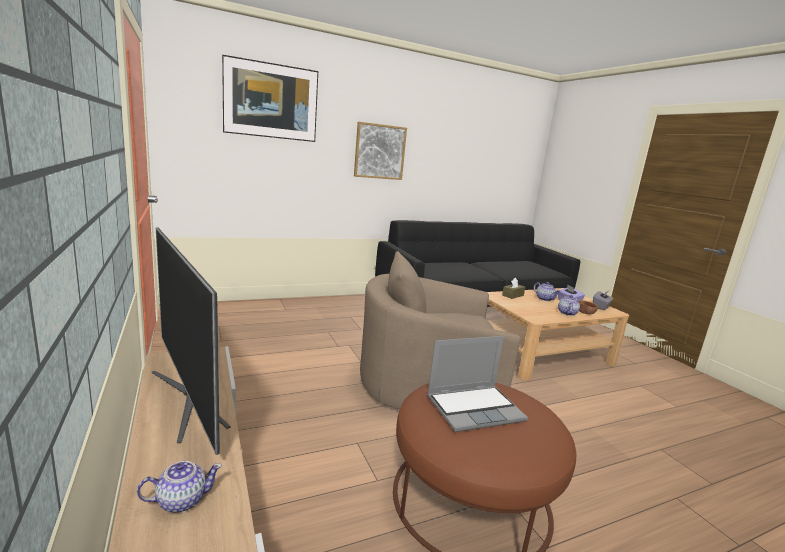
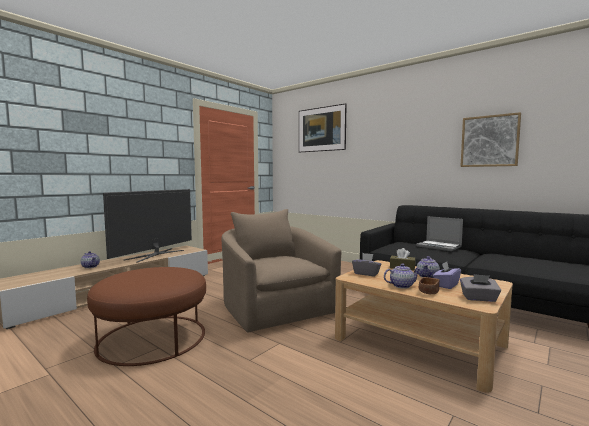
camera: 65 degrees right, 10 degrees down
picture [354,122,407,180] -> picture moved to [460,112,521,167]
laptop [427,336,528,432] -> laptop moved to [416,216,463,251]
none -> grey tissue box [352,253,381,276]

